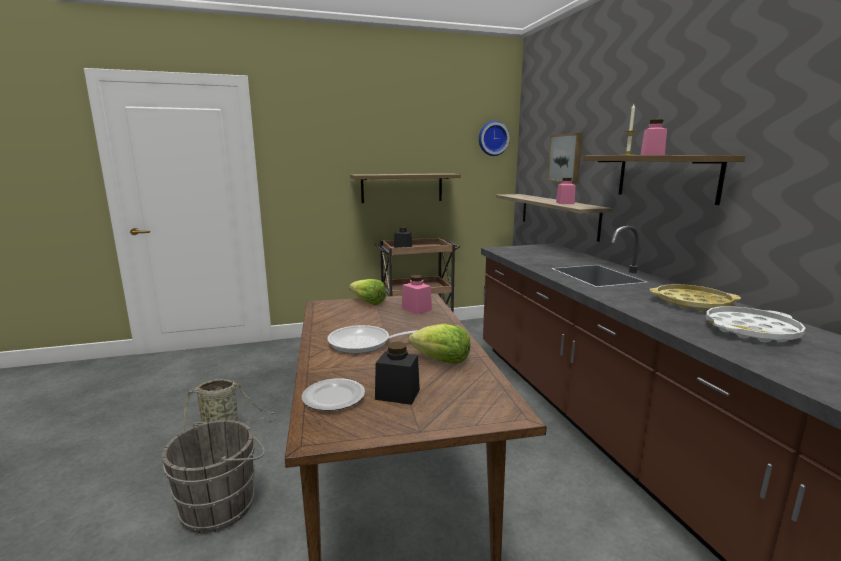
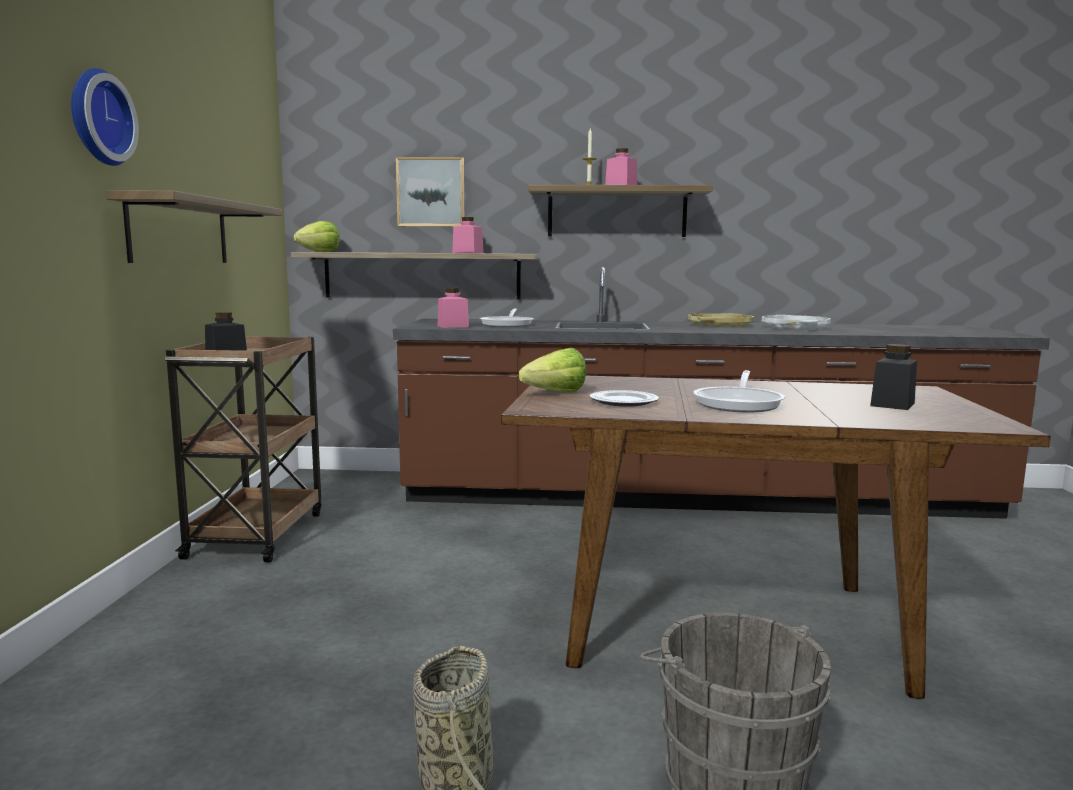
camera: 70 degrees left, 5 degrees down
plate [302,378,365,411] -> plate moved to [590,390,659,407]
pink jar [402,275,432,315] -> pink jar moved to [438,288,469,328]
lettuce [409,323,470,364] -> lettuce moved to [293,221,340,252]
wall clock [479,121,510,156] -> wall clock moved to [71,68,139,166]
none -> frying pan [480,308,534,327]

